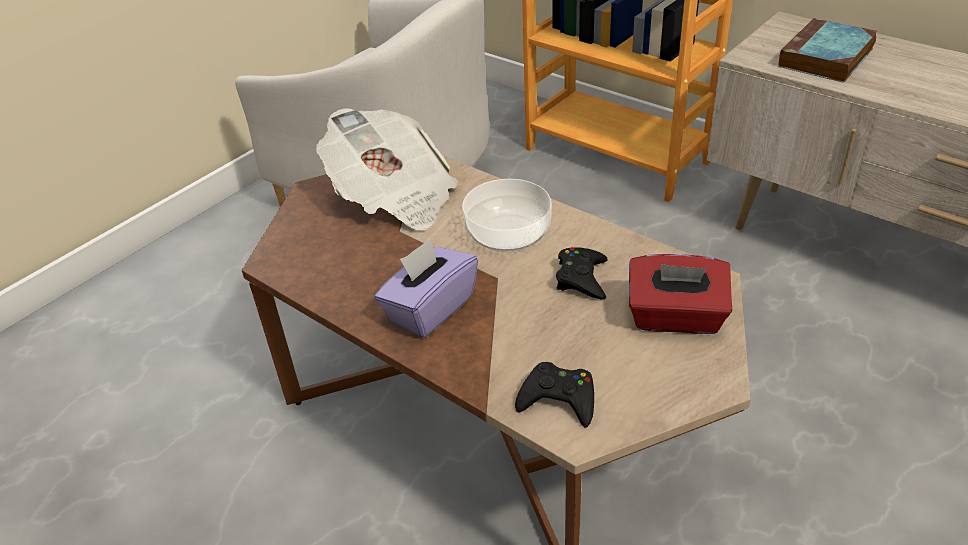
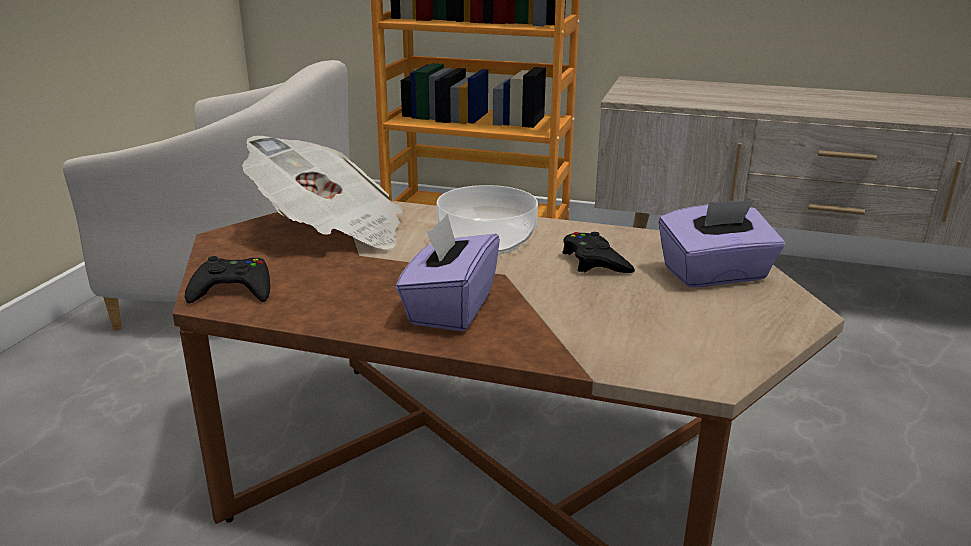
camera: 25 degrees left, 15 degrees down
black game controller [515,362,594,427] -> black game controller moved to [185,256,270,304]
red tissue box [629,254,732,334] -> purple tissue box [659,200,785,287]
book [779,18,878,83] -> none

